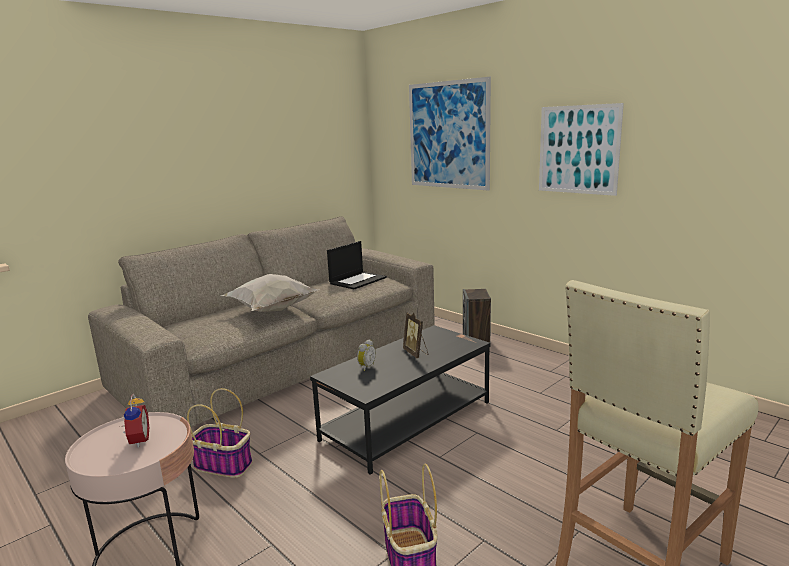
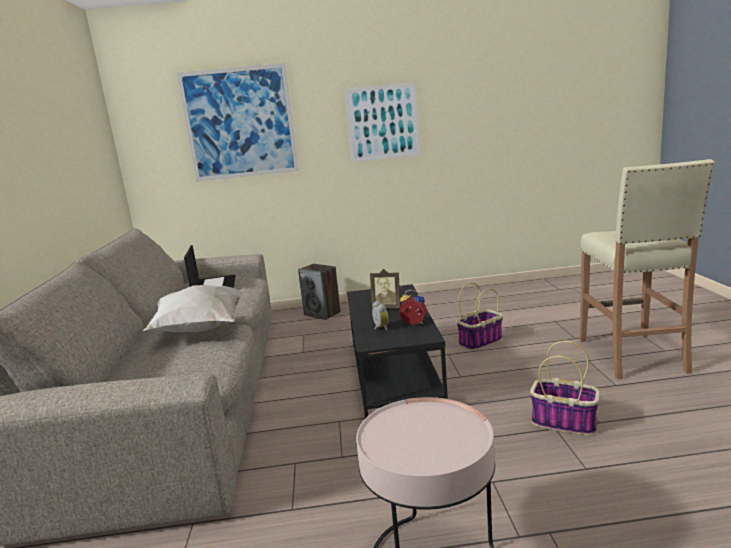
camera: 50 degrees left, 0 degrees up
alarm clock [119,394,149,448] -> alarm clock moved to [399,290,427,325]
basket [187,388,252,478] -> basket moved to [456,283,503,351]

